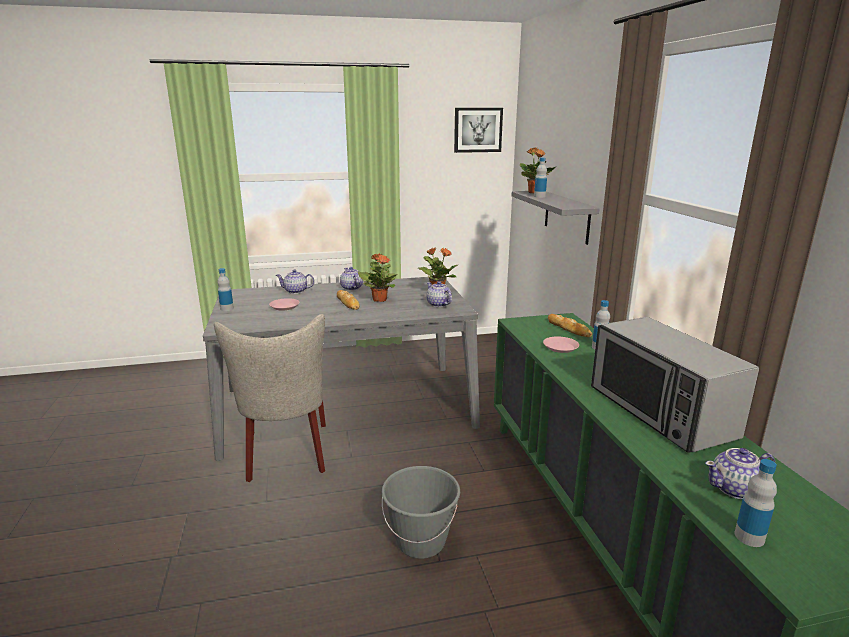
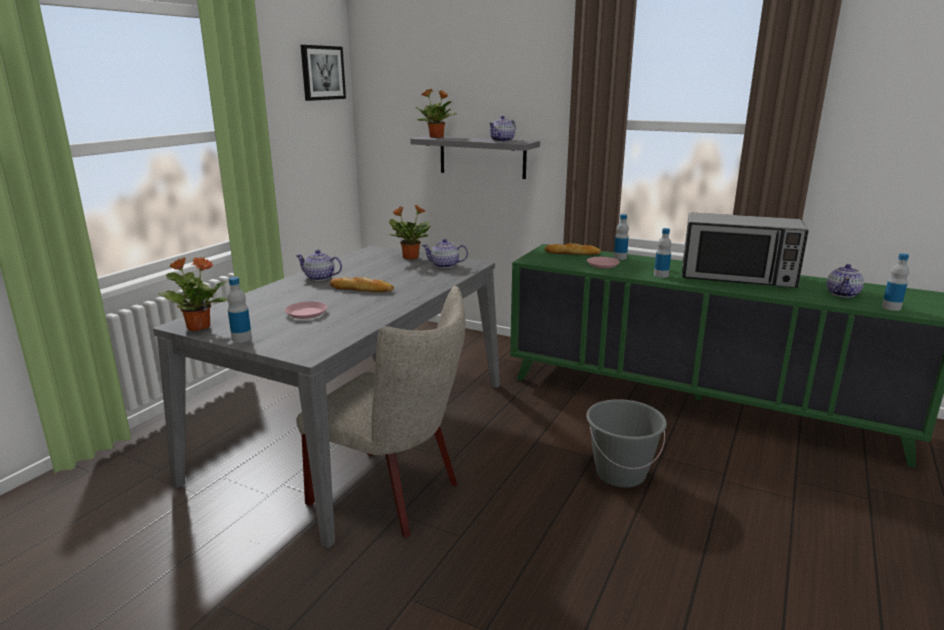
camera: 50 degrees left, 0 degrees up
teapot [276,269,314,294] -> teapot moved to [489,116,516,142]
potted plant [358,253,397,302] -> potted plant moved to [158,257,227,331]
bottle [534,157,547,198] -> bottle moved to [654,228,671,278]

